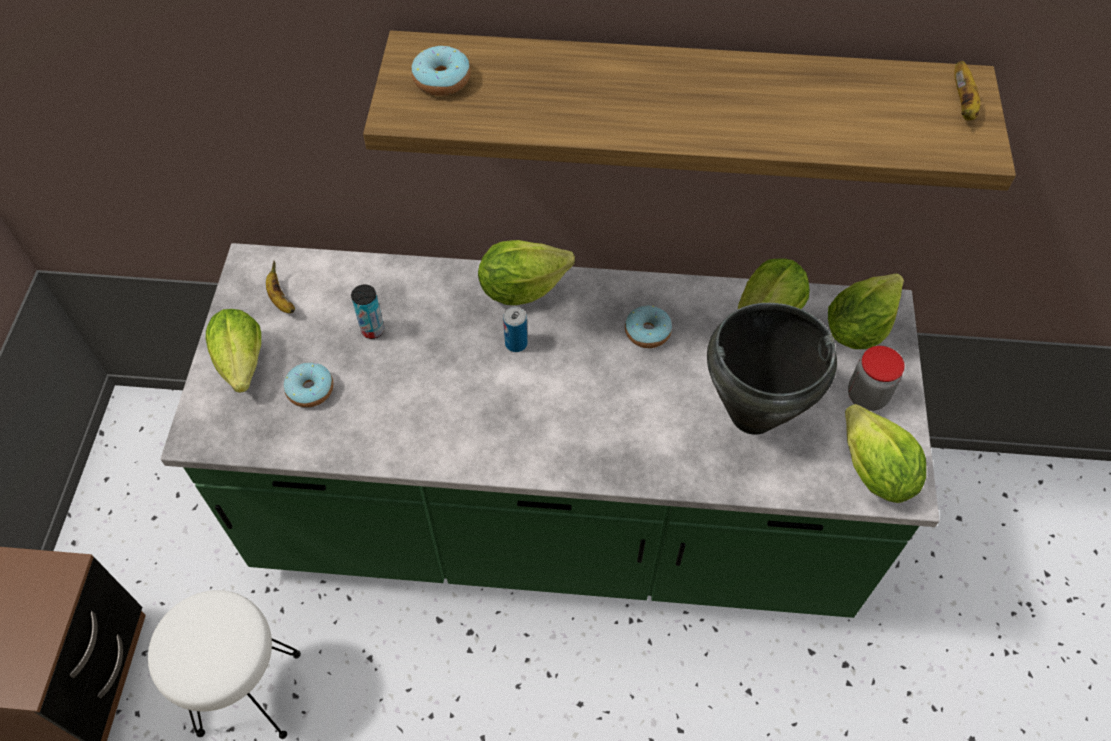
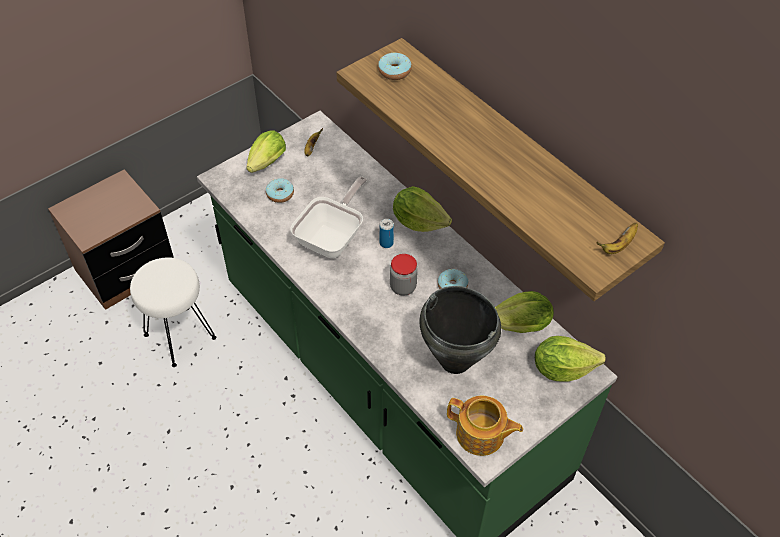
camera: 45 degrees right, 5 degrees down
can [351,285,384,339] -> none
lettuce [845,404,926,503] -> teapot [447,396,523,456]
jar [848,346,905,411] -> jar moved to [390,254,418,296]
none -> frying pan [291,177,367,258]

